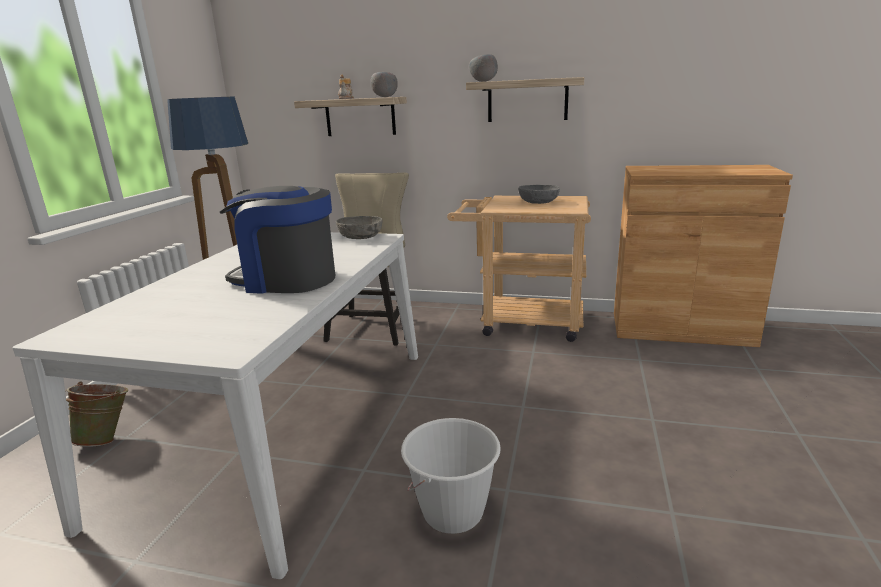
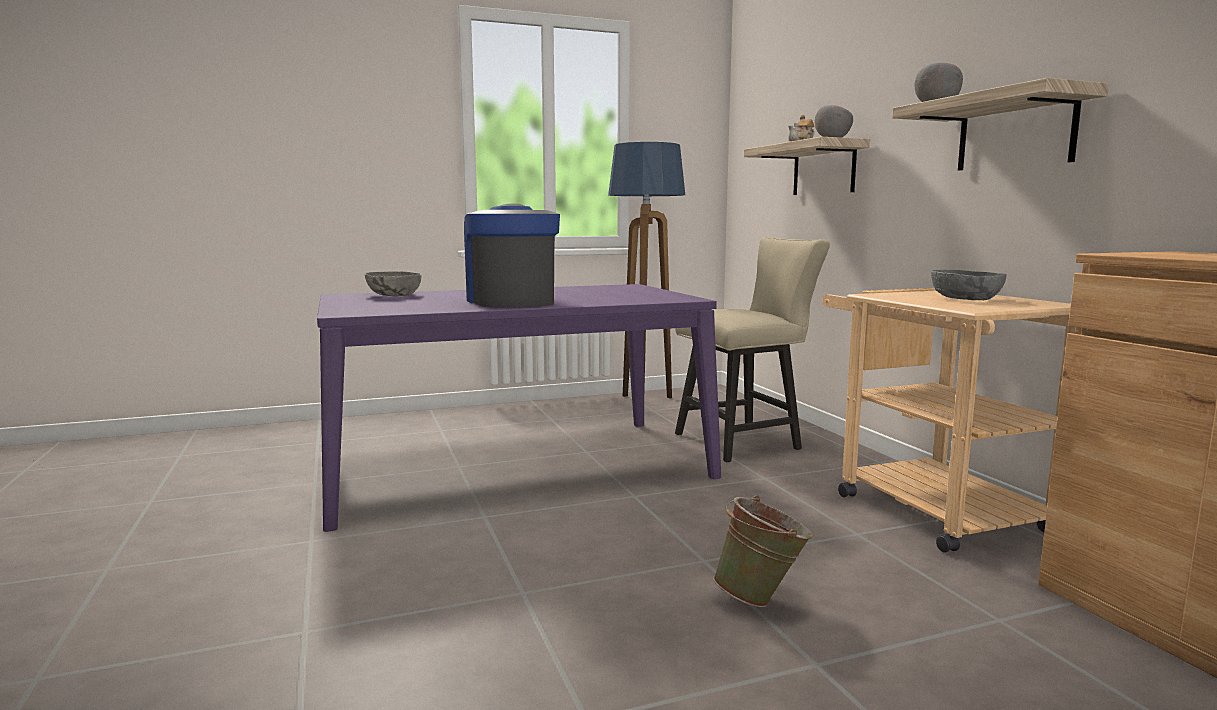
camera: 55 degrees right, 10 degrees down
white dining table [12,232,418,579] -> purple dining table [317,284,721,532]
green bucket [65,381,128,447] -> green bucket moved to [713,495,813,607]
grey bowl [336,216,383,239] -> grey bowl moved to [365,271,421,296]
white bucket [401,418,501,534] -> none

